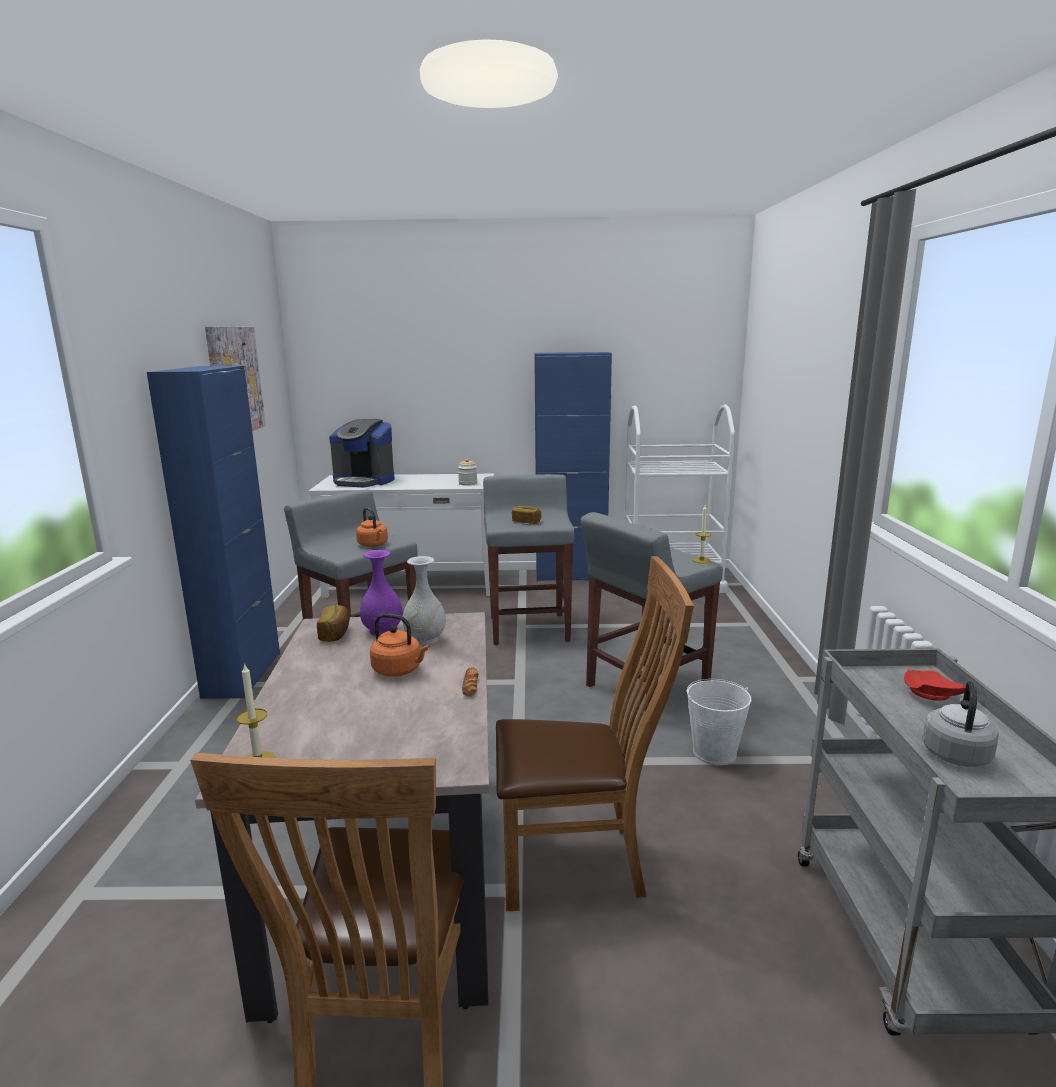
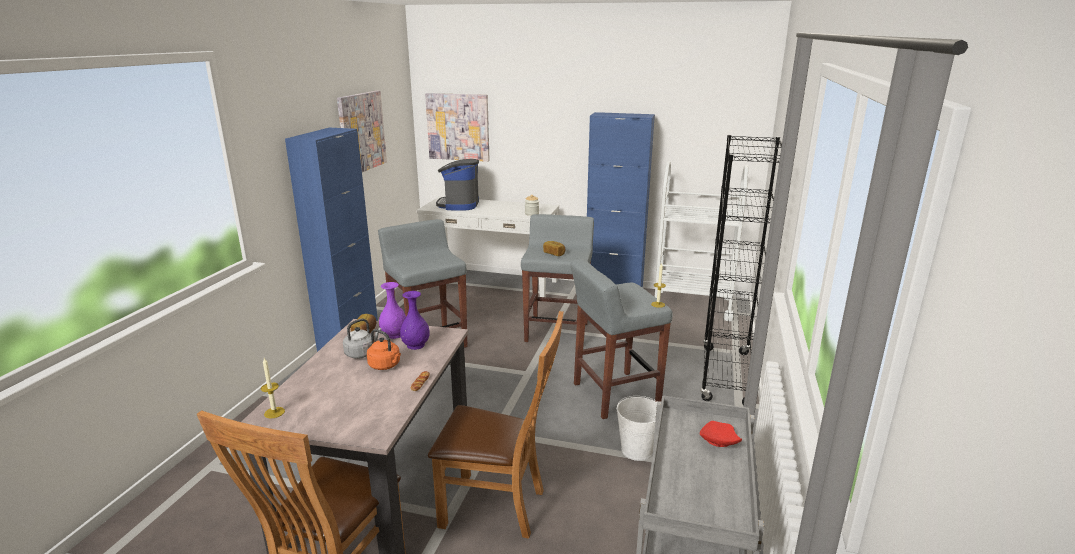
camera: 15 degrees right, 5 degrees up
coffee machine [329,419,395,487] -> coffee machine turned 60 degrees clockwise [436,159,479,211]
orange kettle [356,507,388,547] -> none
white vase [403,556,446,645] -> purple vase [400,291,430,350]
grey kettle [922,681,999,767] -> grey kettle moved to [343,319,381,359]
none -> picture [425,93,490,162]
none -> black bookcase [700,135,782,405]

